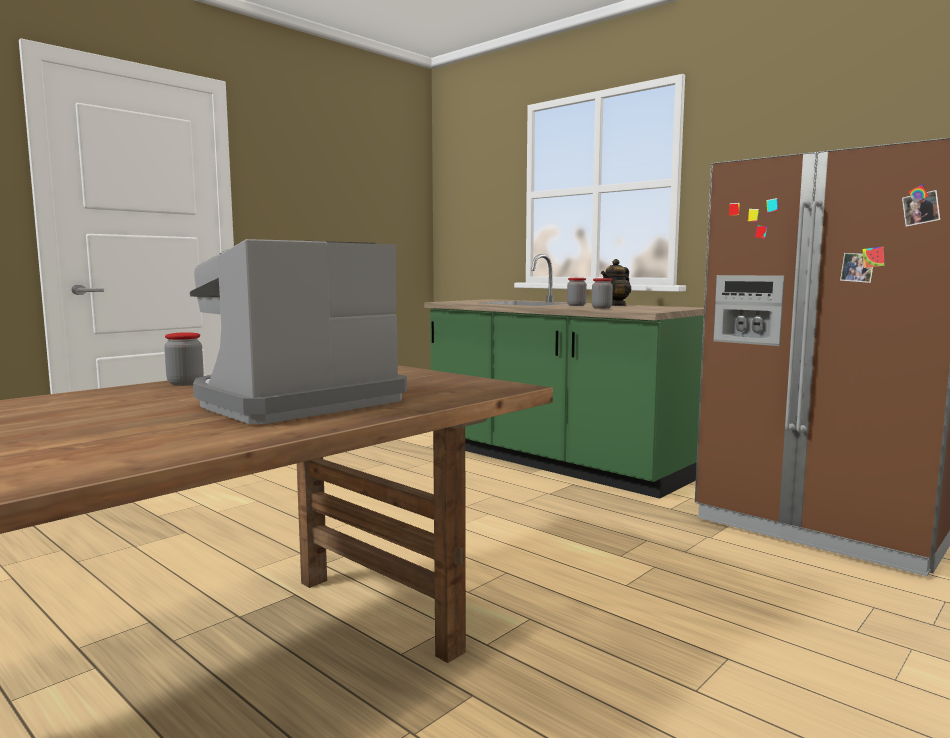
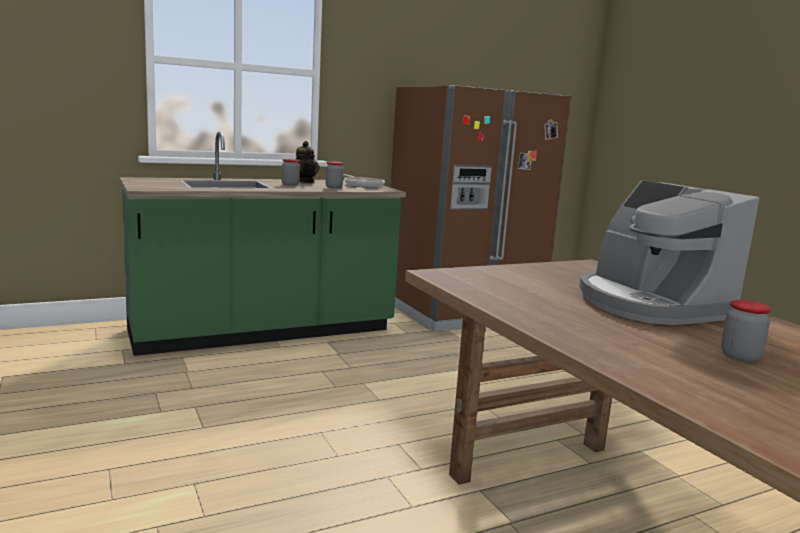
camera: 70 degrees left, 5 degrees up
jar [164,332,204,386] -> jar moved to [721,300,771,362]
none -> frying pan [343,174,385,188]

